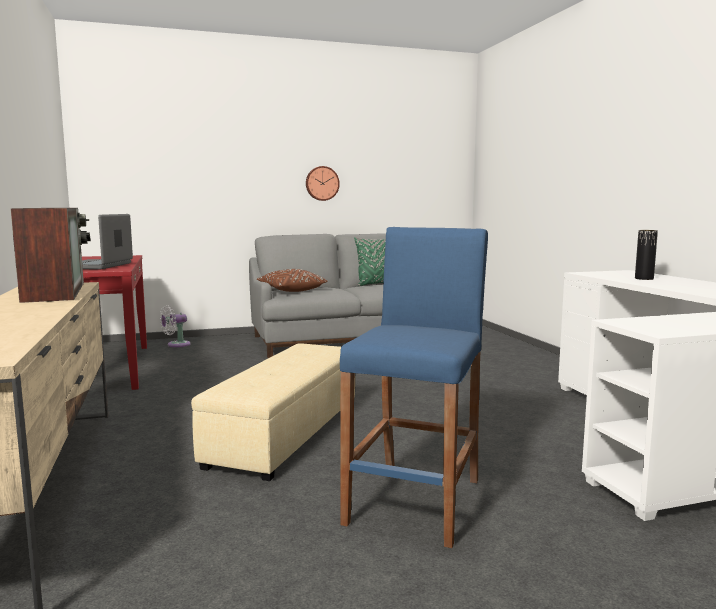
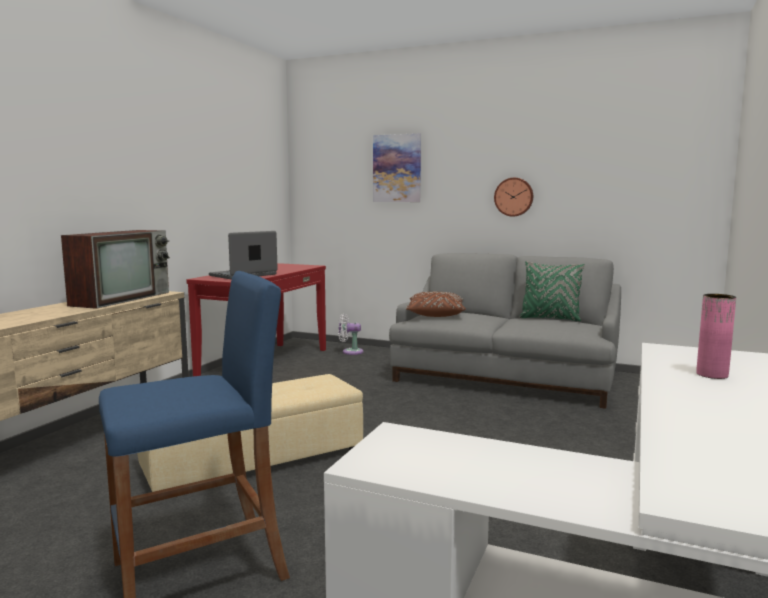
camera: 40 degrees right, 0 degrees up
black vase [635,230,658,280] -> pink vase [696,294,736,379]
none -> picture [373,133,421,202]

